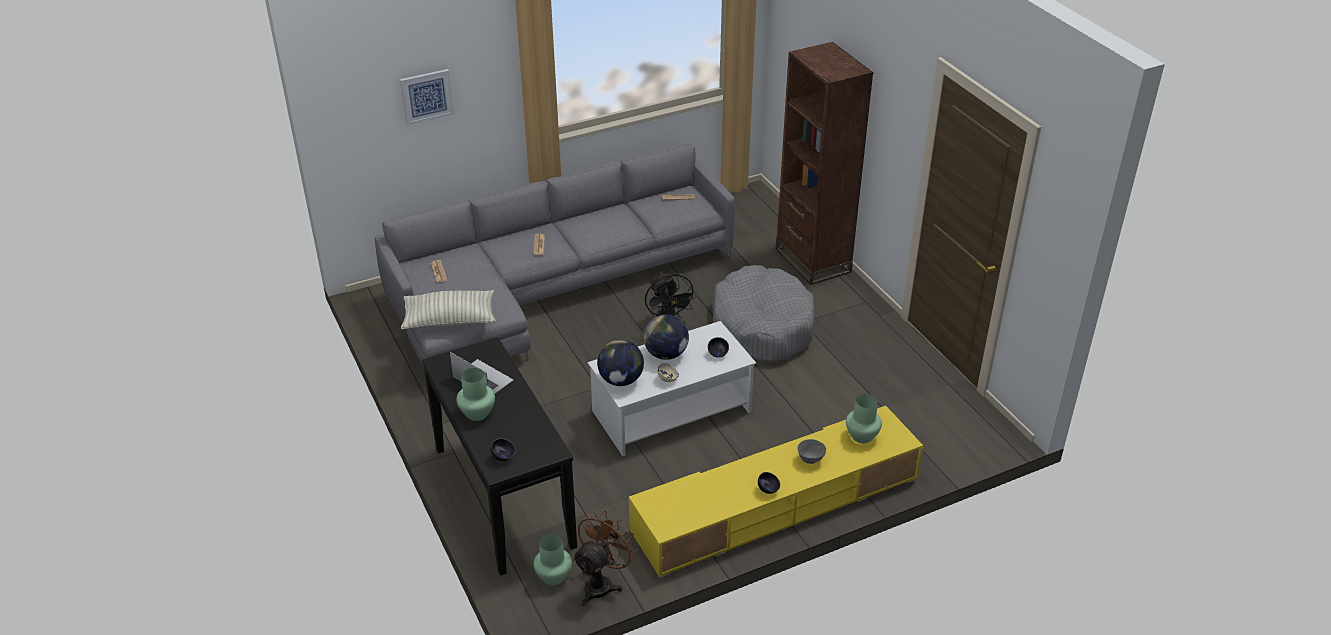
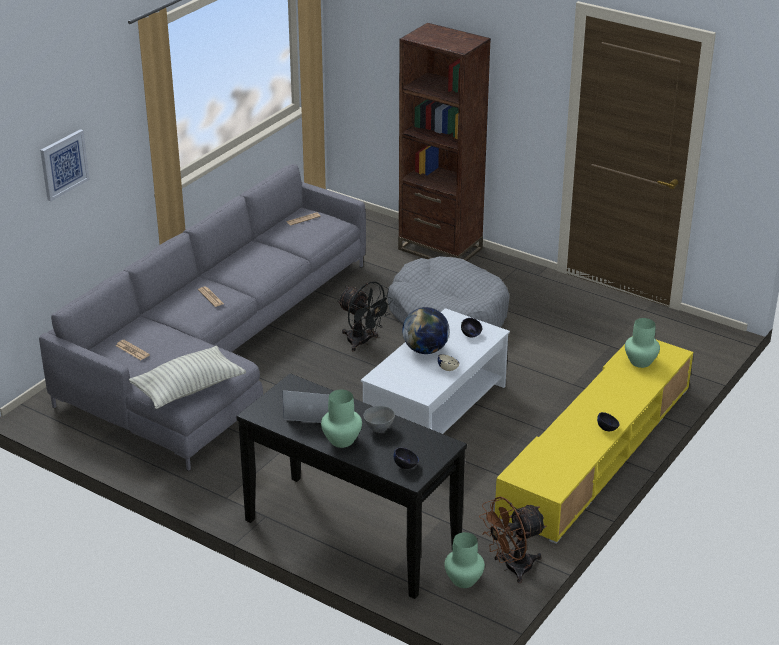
camera: 30 degrees left, 5 degrees down
brown fan [572,511,638,606] -> brown fan turned 120 degrees counterclockwise [479,496,547,583]
globe [597,340,644,386] -> none
grey bowl [797,439,826,464] -> grey bowl moved to [364,406,395,433]

